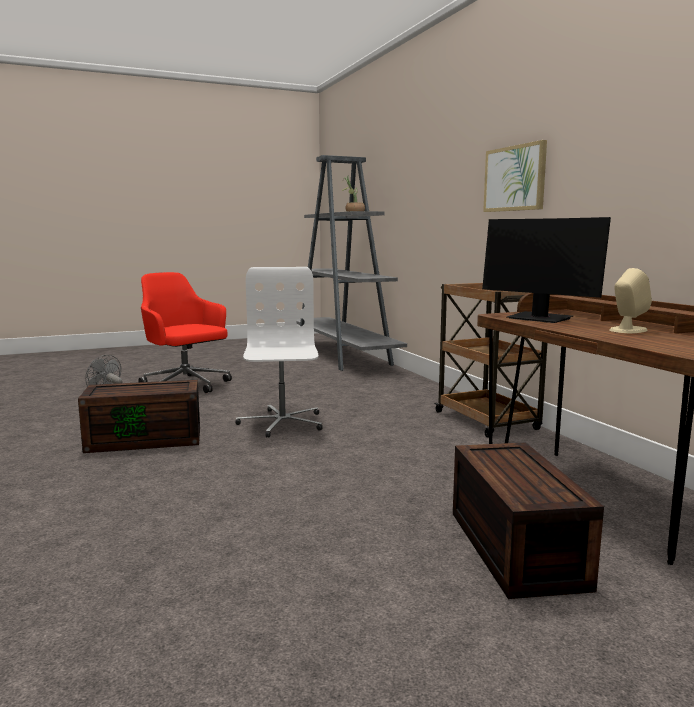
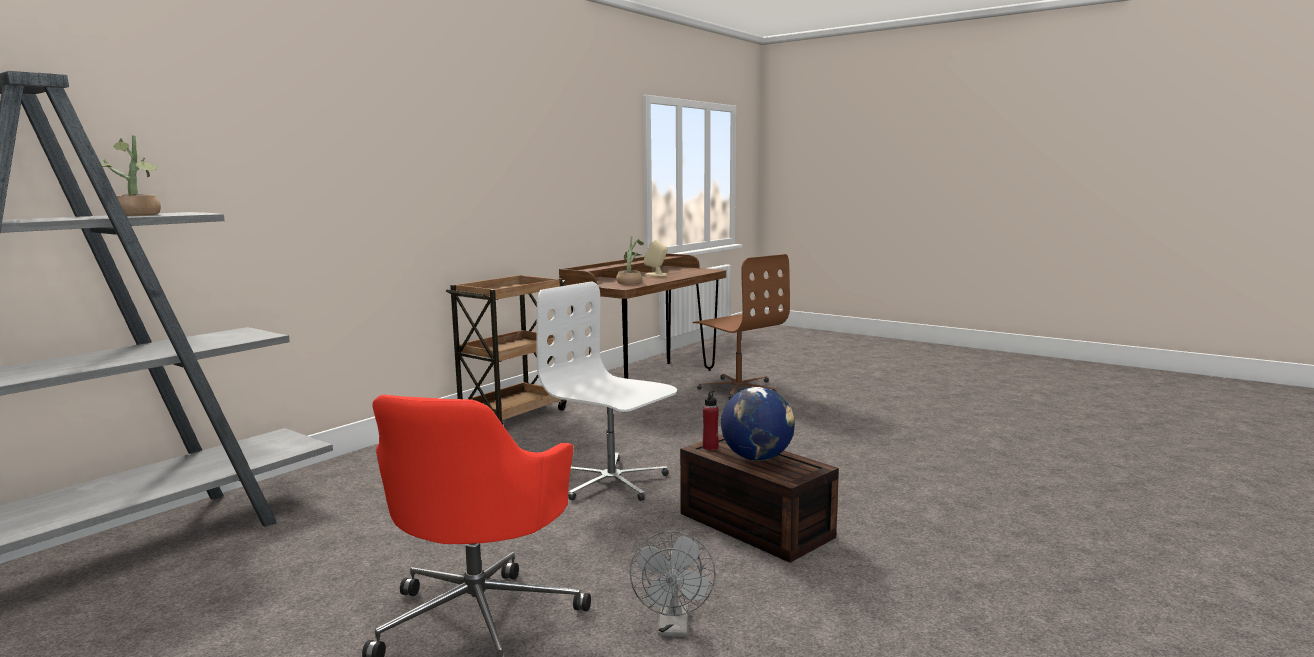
camera: 120 degrees left, 0 degrees up
white office chair [235,267,323,438] -> white office chair turned 75 degrees clockwise [537,281,677,501]
brown storage box [453,442,604,599] -> brown office chair [693,254,790,400]
monitor [482,217,611,323] -> potted plant [616,236,644,285]
picture [483,140,547,212] -> none
none -> red bottle [703,390,719,450]
none -> globe [721,387,795,461]

